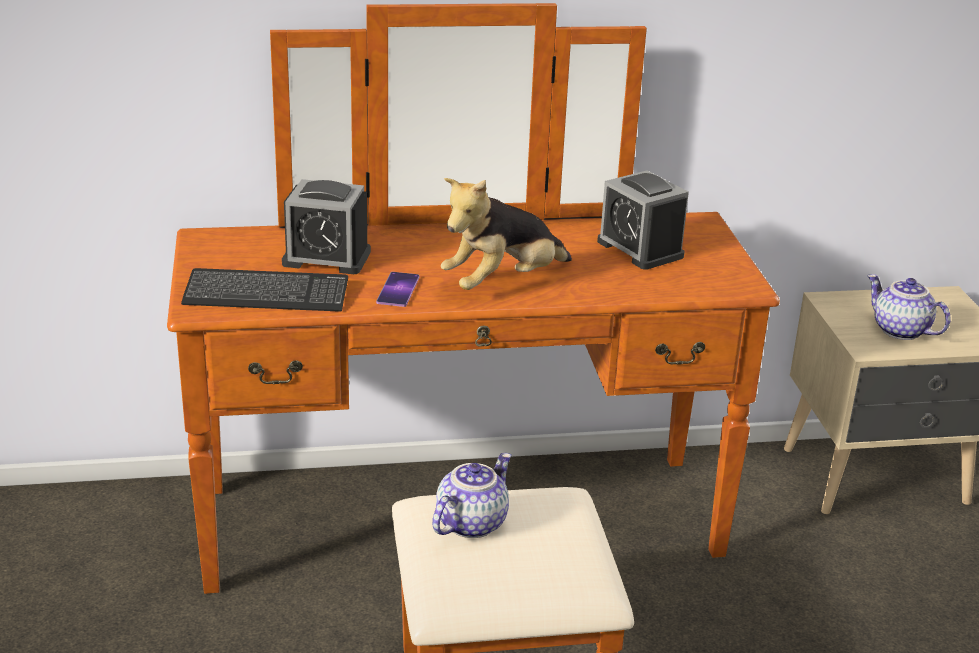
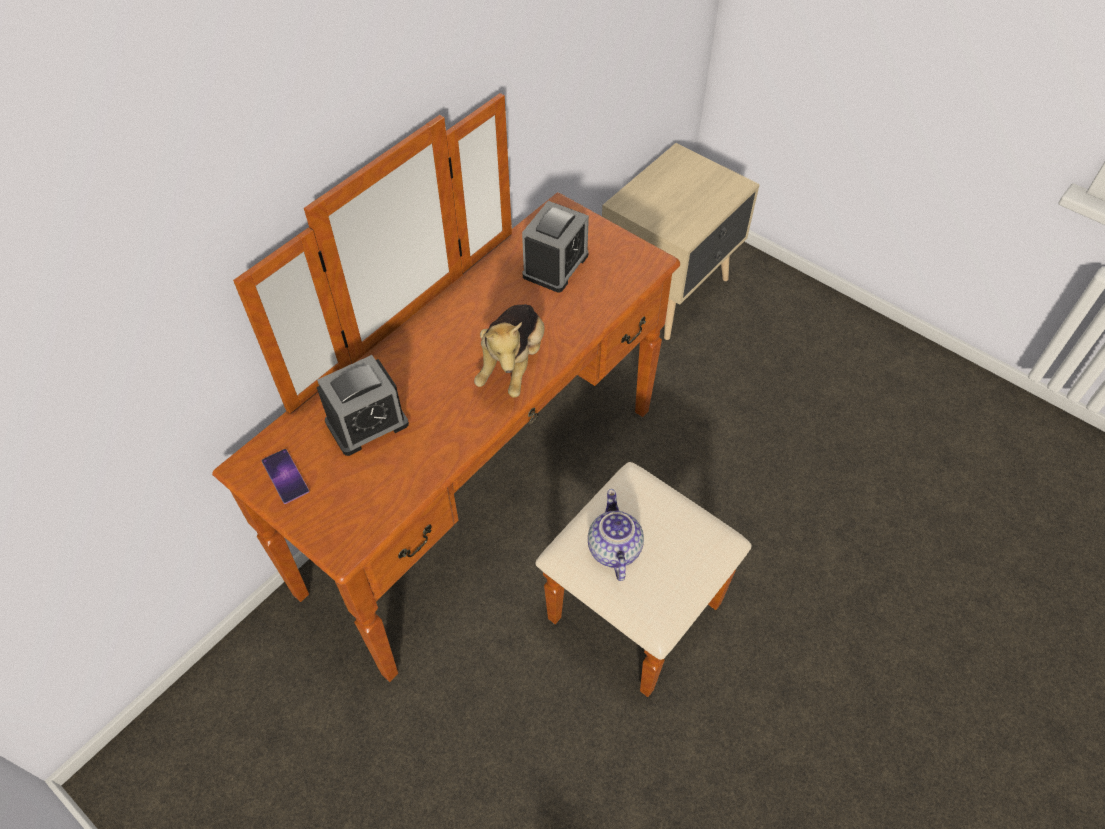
camera: 40 degrees left, 25 degrees up
keyboard [181,268,348,312] -> none
phone [376,272,419,307] -> phone moved to [261,449,309,504]
alarm clock [597,170,689,269] -> alarm clock turned 75 degrees counterclockwise [522,201,589,292]
teapot [867,274,950,340] -> none

